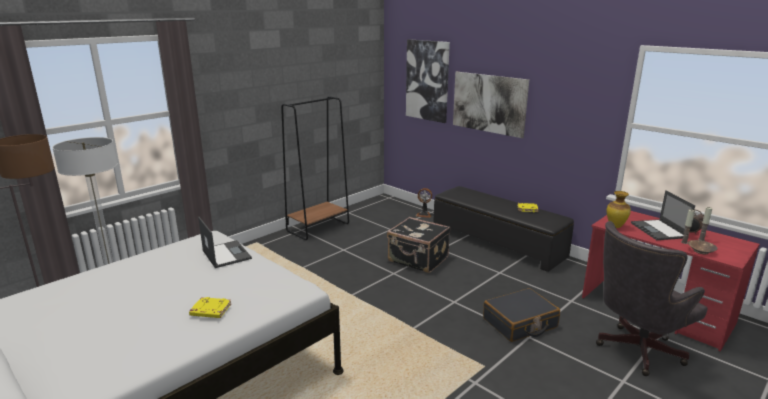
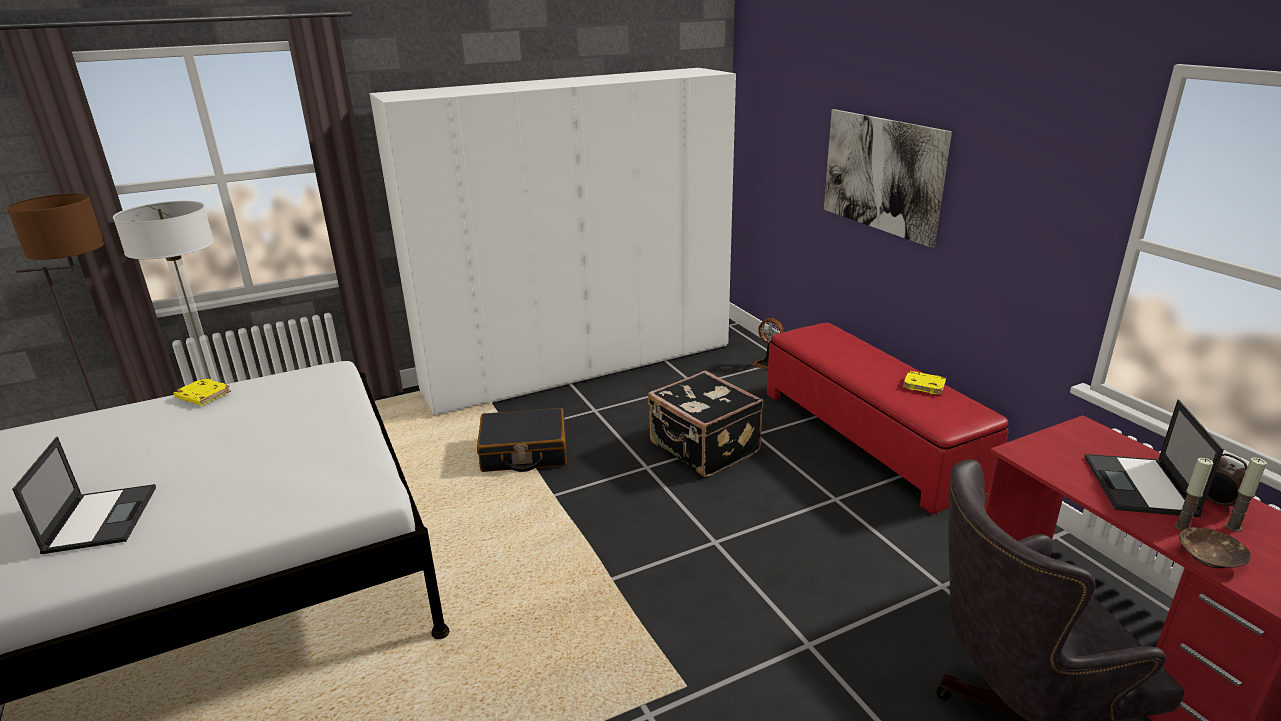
camera: 20 degrees right, 5 degrees up
yellow book [189,297,231,318] -> yellow book moved to [173,378,231,406]
laptop [198,217,252,268] -> laptop moved to [12,437,156,554]
clothes rack [281,96,349,240] -> white wardrobe [369,68,736,416]
picture [406,39,450,123] -> none
black bench [433,186,574,272] -> red bench [767,323,1008,514]
black suitcase [483,288,560,342] -> black suitcase moved to [477,408,567,472]
vase [606,191,631,228] -> none

